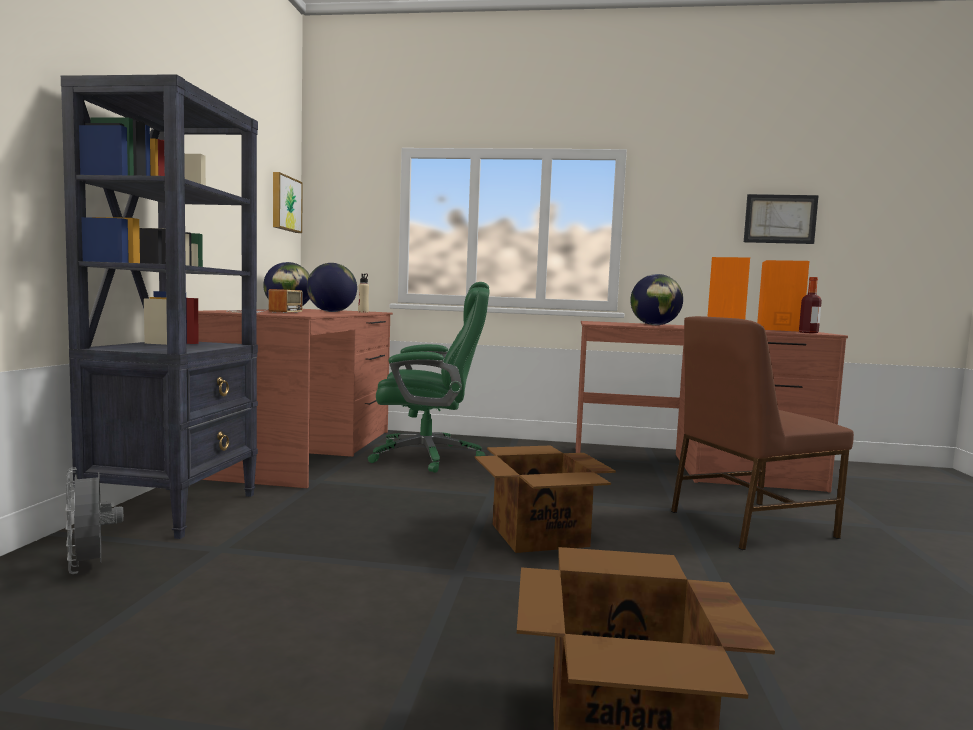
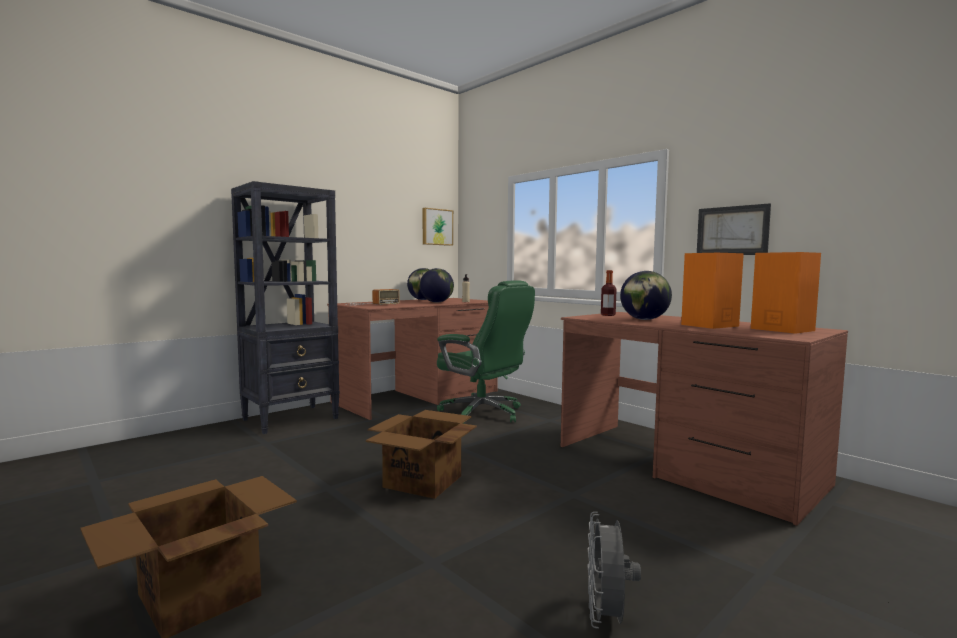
camera: 40 degrees right, 0 degrees up
grey fan [65,467,123,574] -> grey fan moved to [587,512,641,629]
brown chair [671,316,854,550] -> none
picture [744,194,819,244] -> picture moved to [697,203,771,255]
bottle [799,277,822,333] -> bottle moved to [601,270,617,316]

